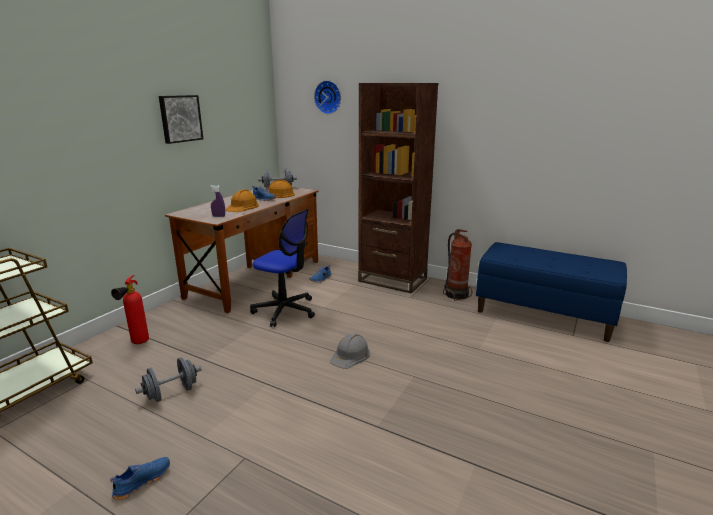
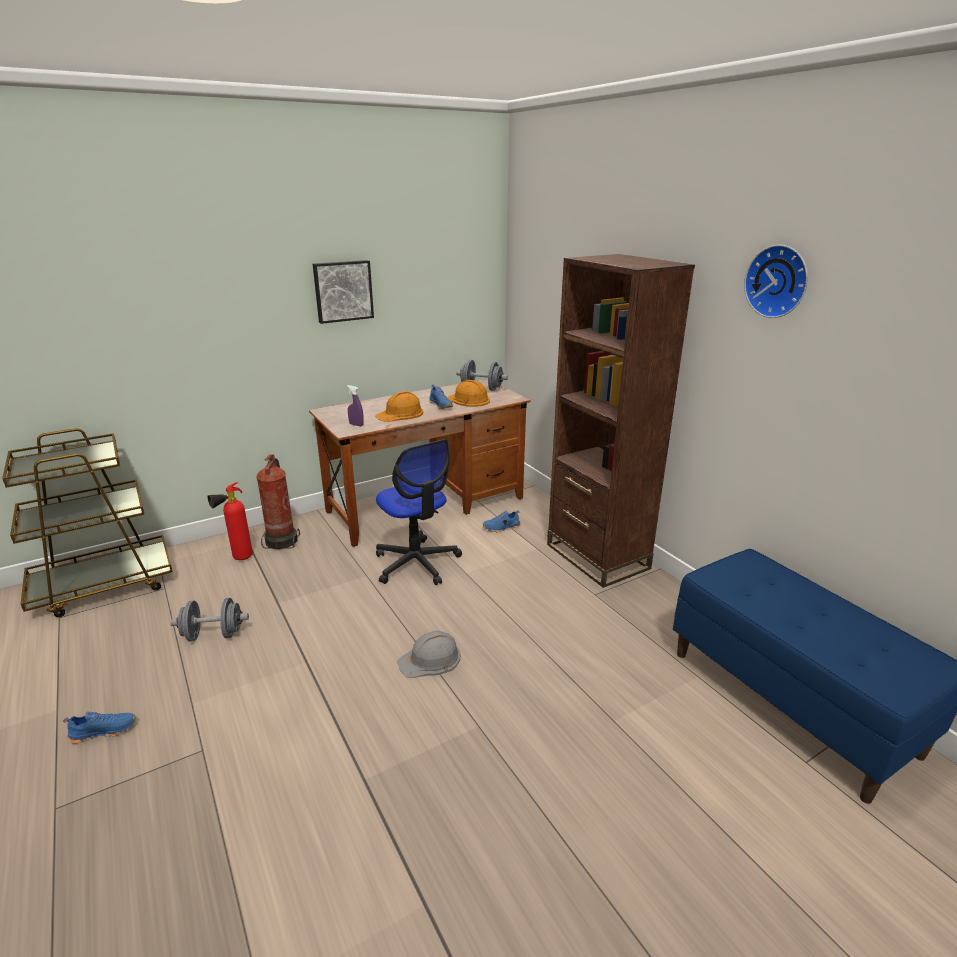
camera: 30 degrees right, 5 degrees up
wall clock [314,80,341,114] -> wall clock moved to [744,245,808,318]
fire extinguisher [443,229,472,301] -> fire extinguisher moved to [256,454,300,549]

